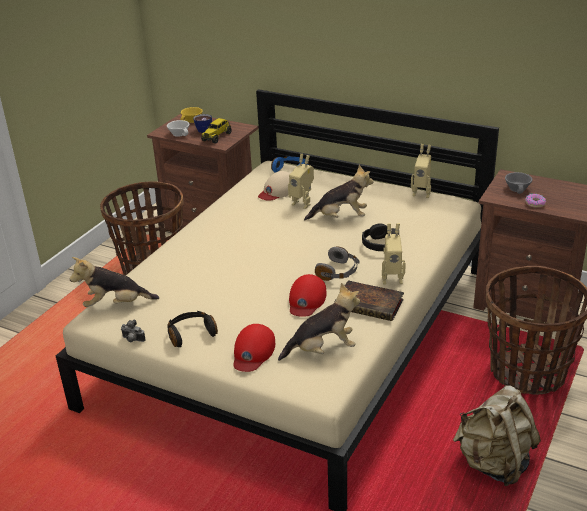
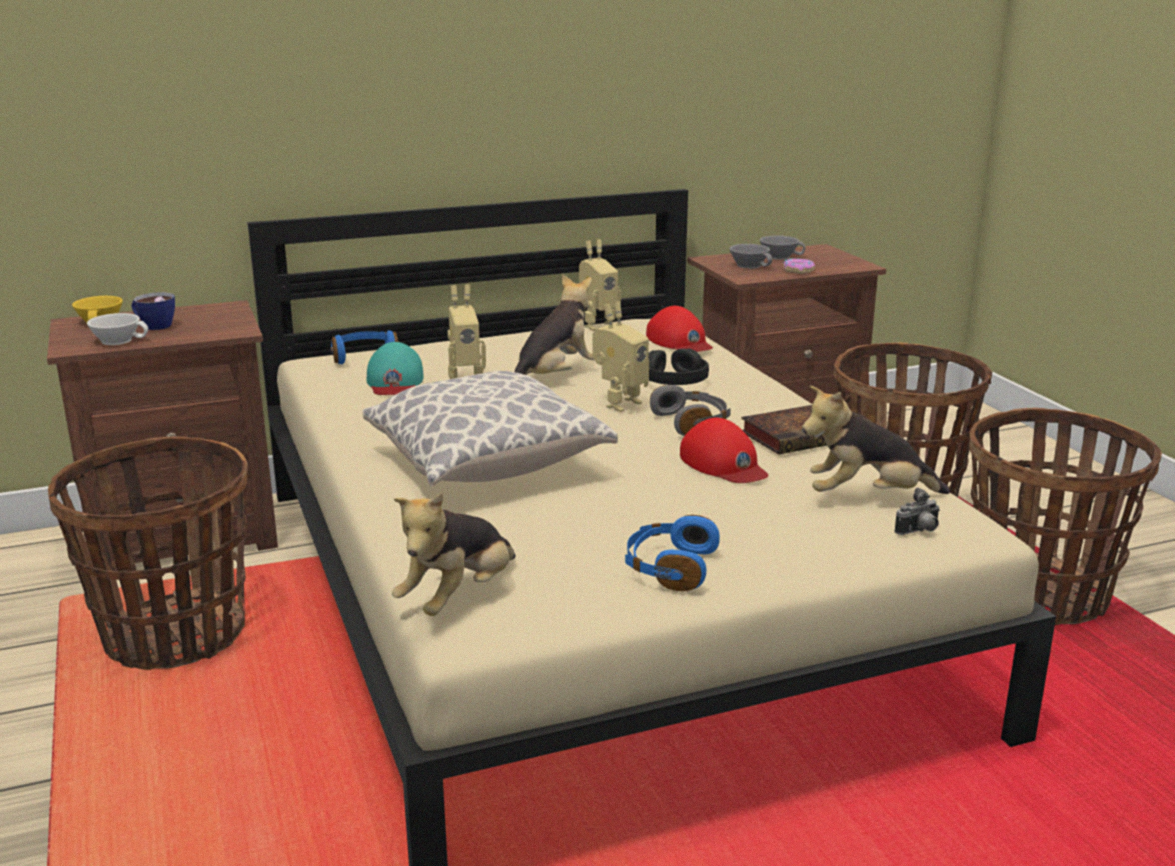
camera: 50 degrees left, 10 degrees down
camera [121,319,146,342] -> camera moved to [895,488,940,535]
black headphones [168,311,218,347] -> blue headphones [625,515,720,591]
toy truck [201,118,232,144] -> none
red cap [233,324,275,372] -> red cap moved to [646,306,713,352]
beige cap [258,171,290,201] -> turquoise cap [367,342,424,395]
plush toy [278,283,360,361] -> plush toy turned 120 degrees counterclockwise [802,386,950,494]
toy robot [382,223,406,285] -> toy robot moved to [592,301,649,412]
beige backpack [453,385,541,486] -> basket [969,408,1162,625]
none -> pillow [363,371,618,487]
none -> grey cup [760,236,806,260]

